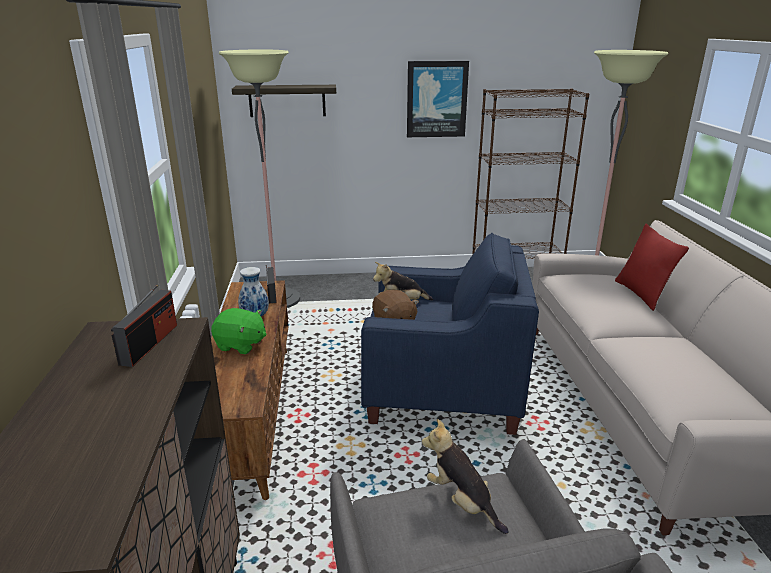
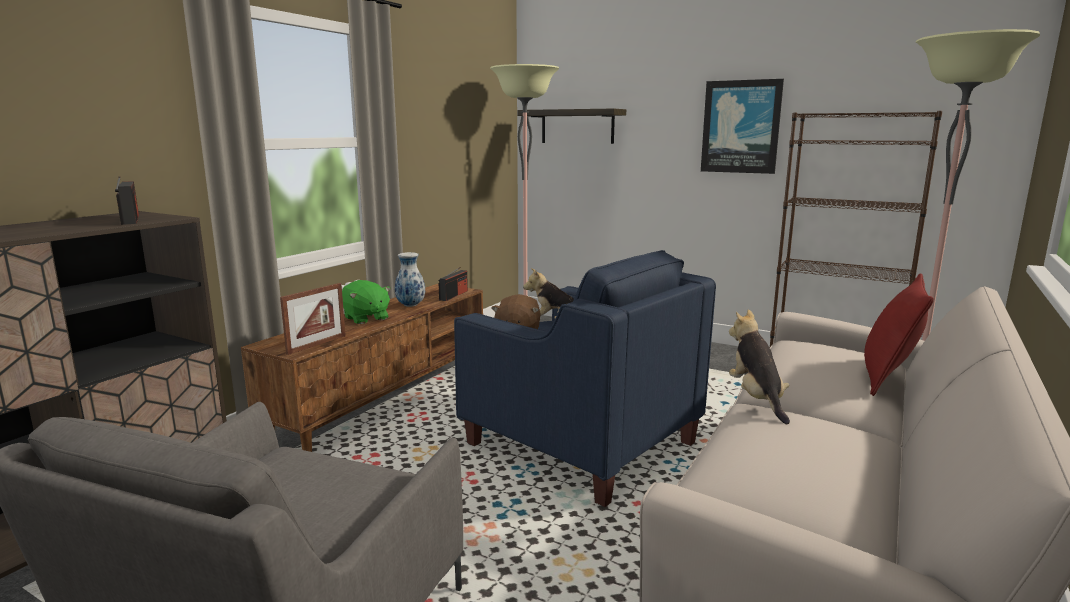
camera: 35 degrees right, 10 degrees down
radio [111,285,177,367] -> radio turned 75 degrees counterclockwise [115,176,139,225]
plush toy [422,419,509,534] -> plush toy moved to [729,309,790,424]
none -> picture frame [280,283,346,355]

